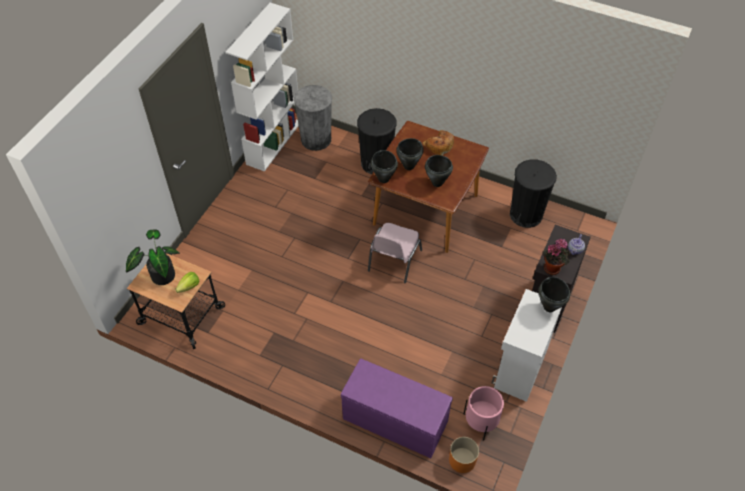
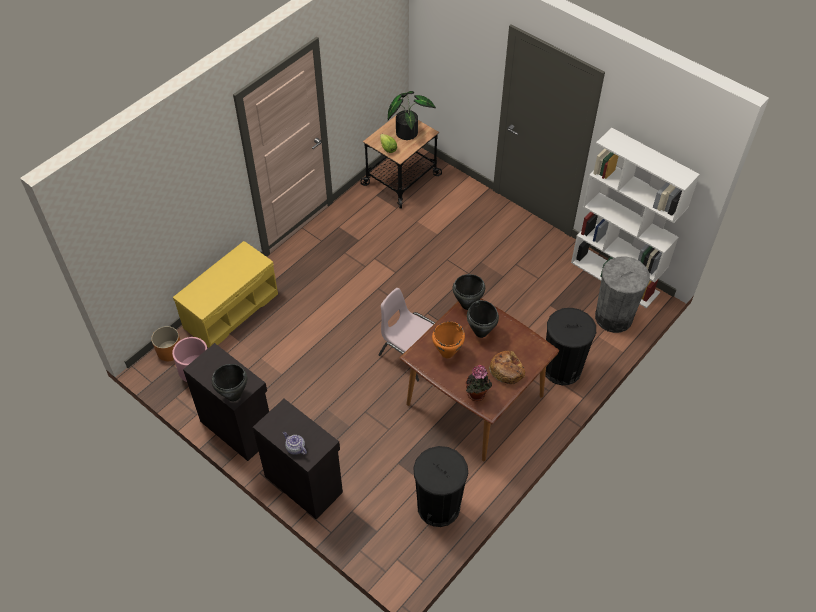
camera: 105 degrees right, 0 degrees up
purple bench [341,359,453,458] -> yellow bench [173,241,278,348]
black cooking pot [425,155,453,187] -> orange cooking pot [432,322,465,358]
white cabinet [492,289,562,402] -> black cabinet [183,343,269,461]
potted plant [542,238,570,275] -> potted plant moved to [466,365,492,401]

